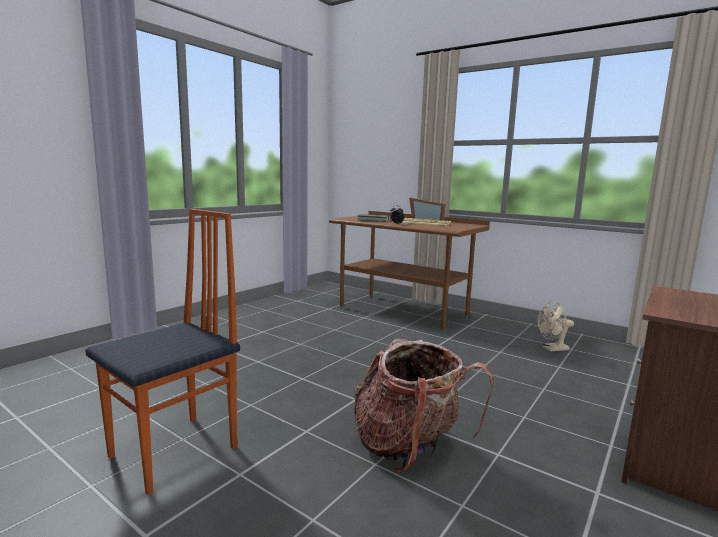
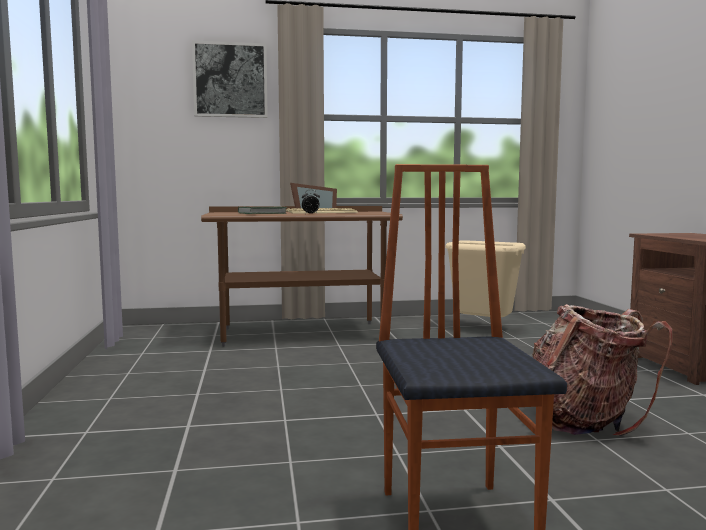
camera: 45 degrees left, 5 degrees down
beige fan [538,302,574,352] -> beige trash can [445,240,526,317]
none -> picture [192,41,268,118]

